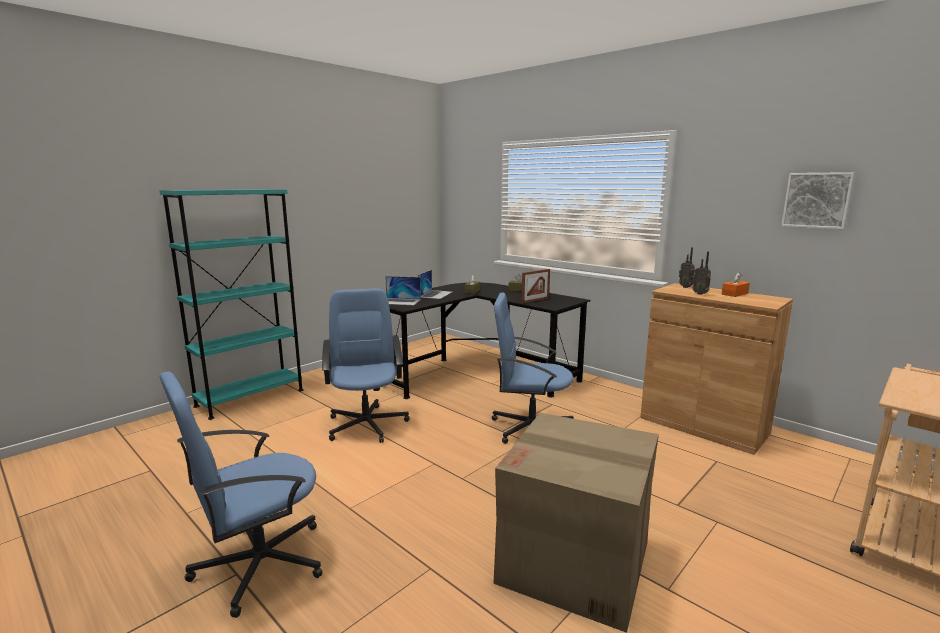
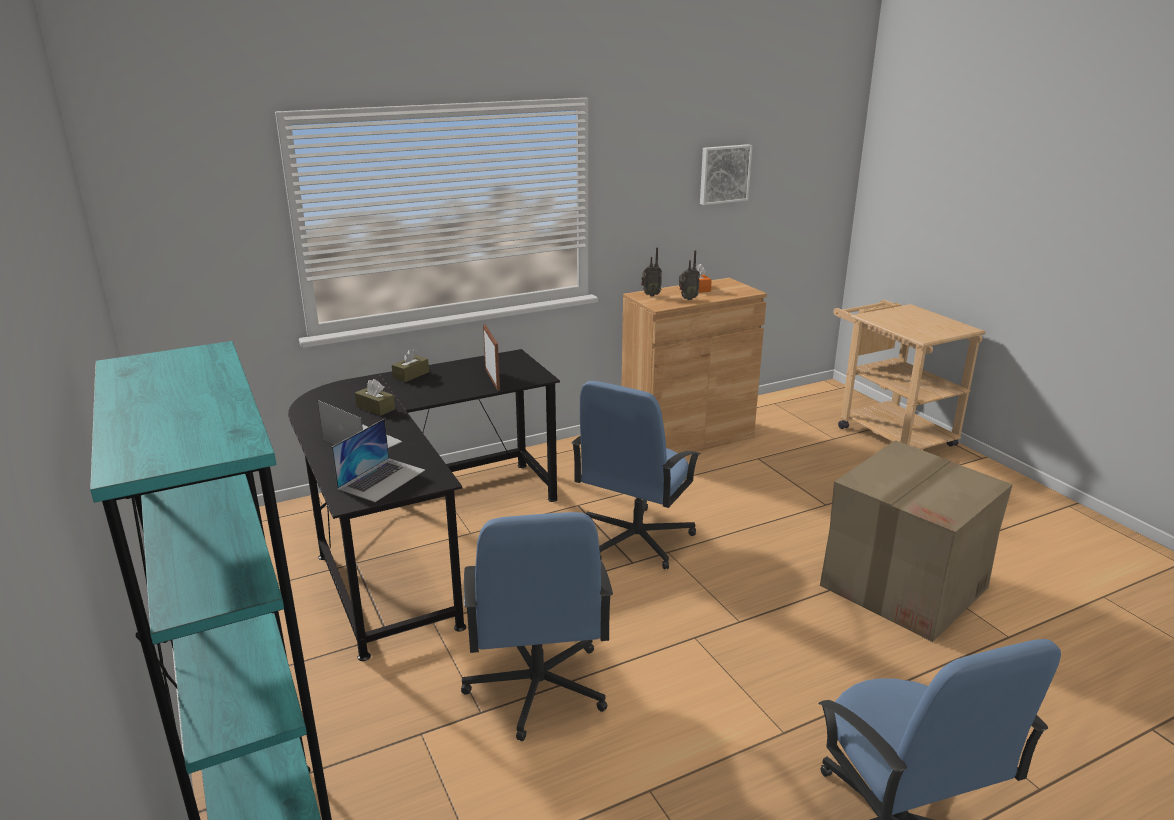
camera: 70 degrees left, 10 degrees up
blue office chair [322,288,409,443] -> blue office chair turned 105 degrees counterclockwise [461,512,613,741]

